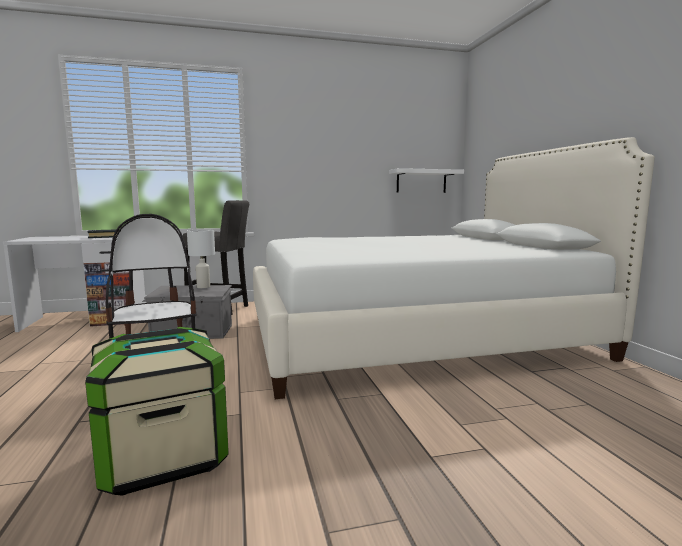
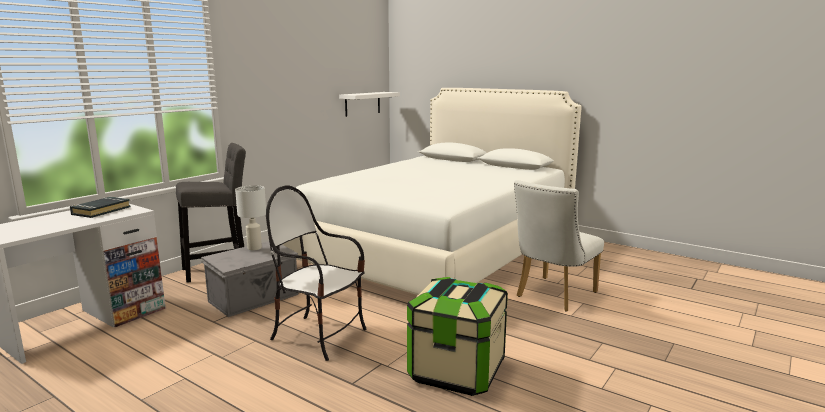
camera: 40 degrees left, 5 degrees up
none -> white chair [514,180,604,312]

